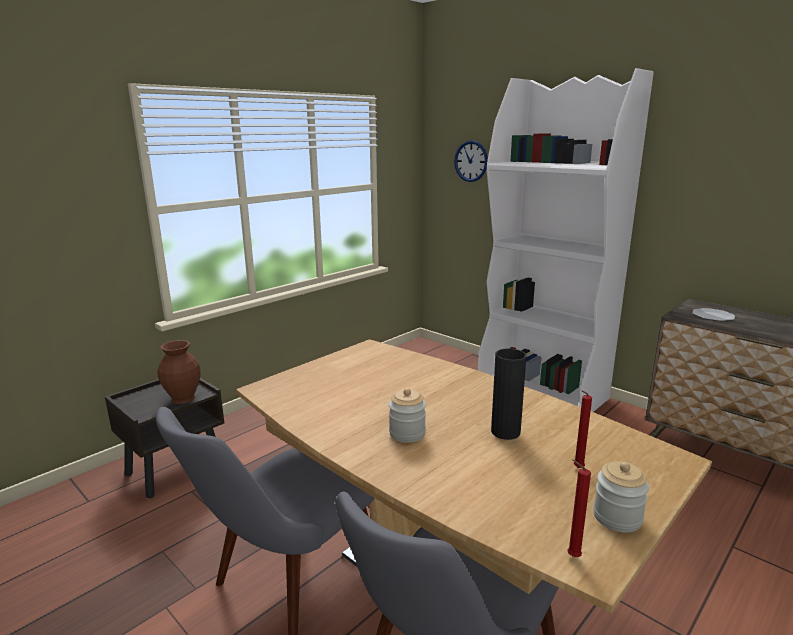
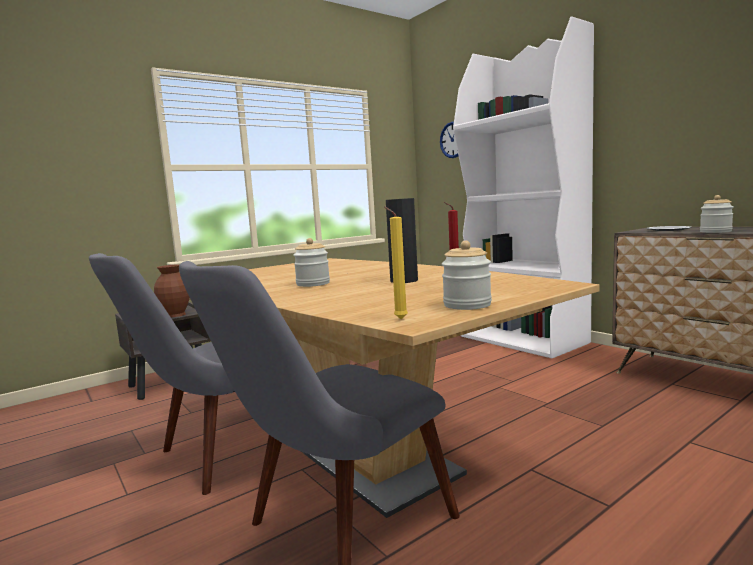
camera: 10 degrees right, 10 degrees down
red candle [567,460,591,557] -> yellow candle [384,206,408,319]
none -> jar [700,195,734,233]

